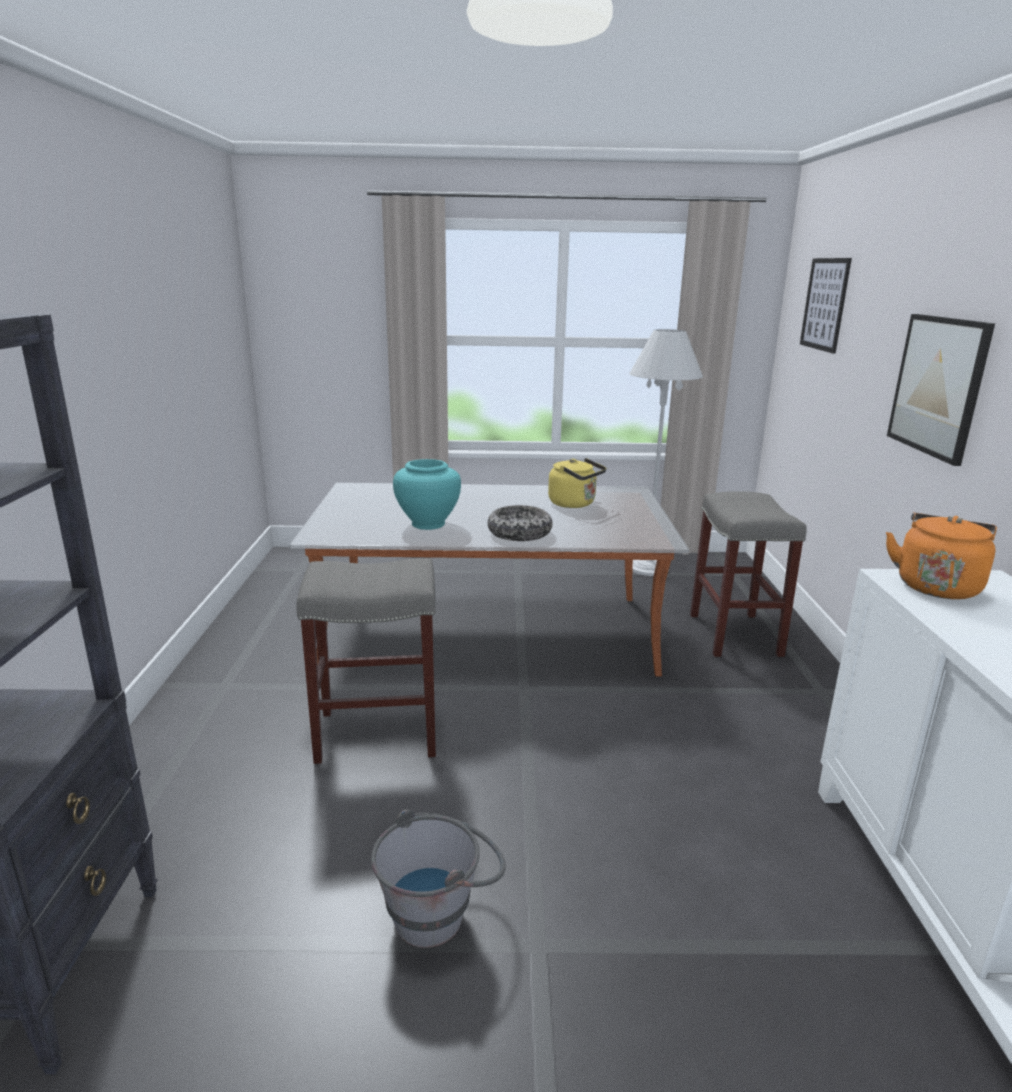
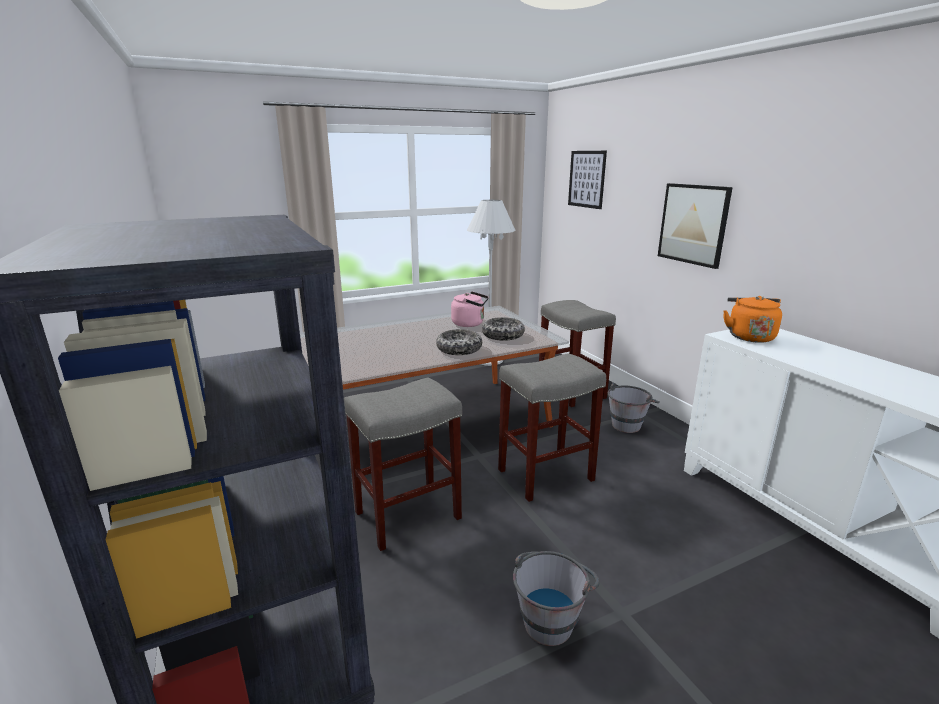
camera: 25 degrees left, 0 degrees up
turquoise vase [393,459,461,530] -> none
yellow kettle [548,458,606,508] -> pink kettle [451,291,489,327]
none -> bowl [482,317,525,341]
none -> grey stool [498,353,606,502]
none -> grey bucket [608,383,660,433]

